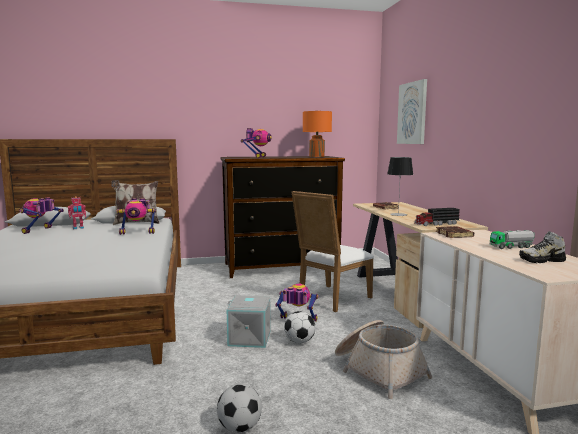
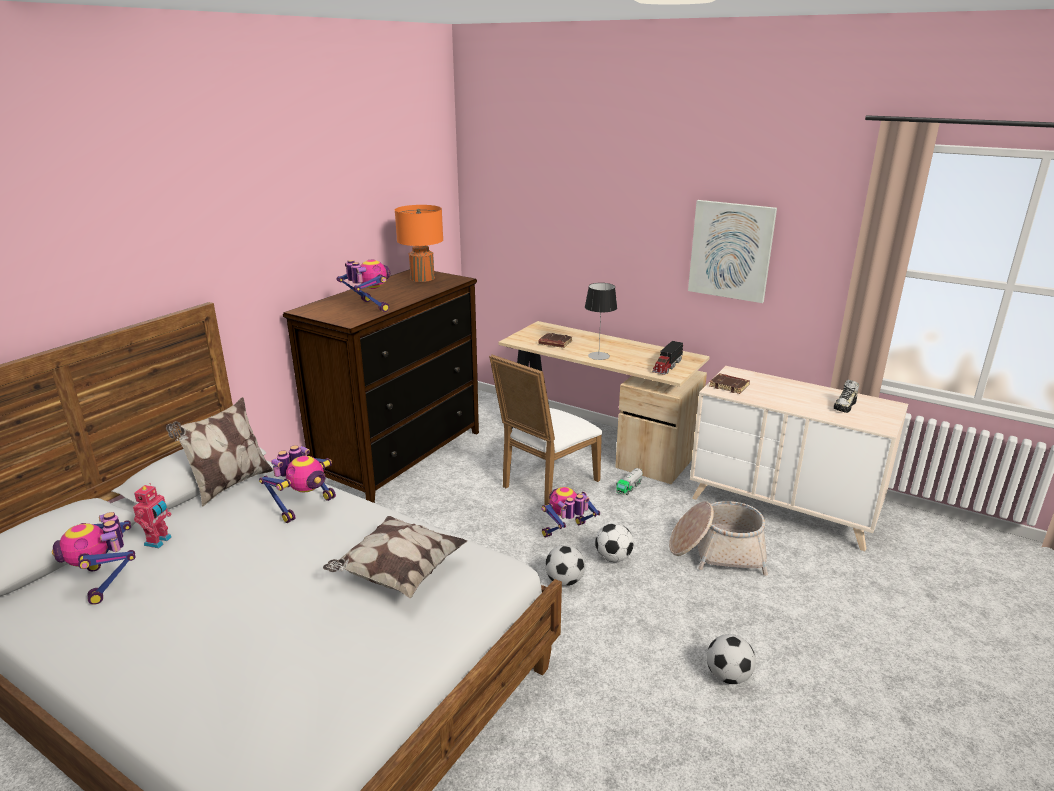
camera: 45 degrees left, 15 degrees up
grey storage box [227,295,271,348] -> football [545,545,585,586]
white chair [292,191,374,312] -> white chair turned 45 degrees clockwise [489,354,603,505]
picture [397,79,427,144] -> picture moved to [688,200,777,303]
toy truck [490,230,535,249] -> toy truck moved to [616,468,643,495]
none -> pillow [323,516,468,599]

